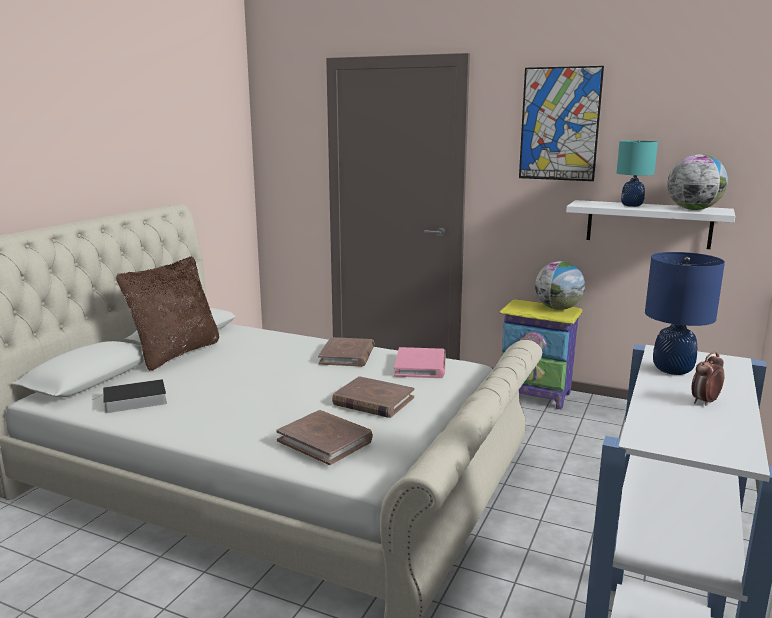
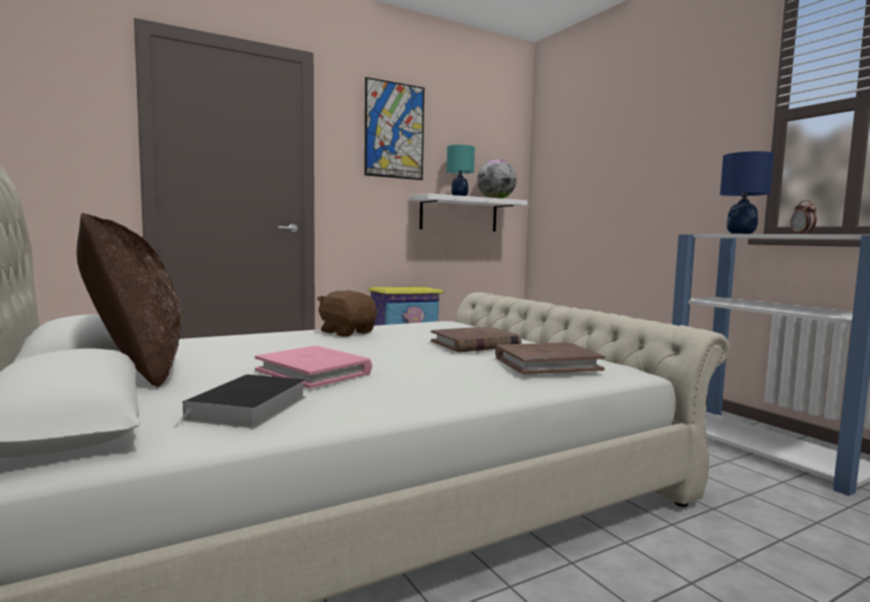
camera: 55 degrees left, 10 degrees down
brown book [318,337,375,367] -> brown plush toy [317,290,377,337]
pink book [394,347,446,378] -> pink book moved to [255,346,372,388]
globe [535,261,585,310] -> none

